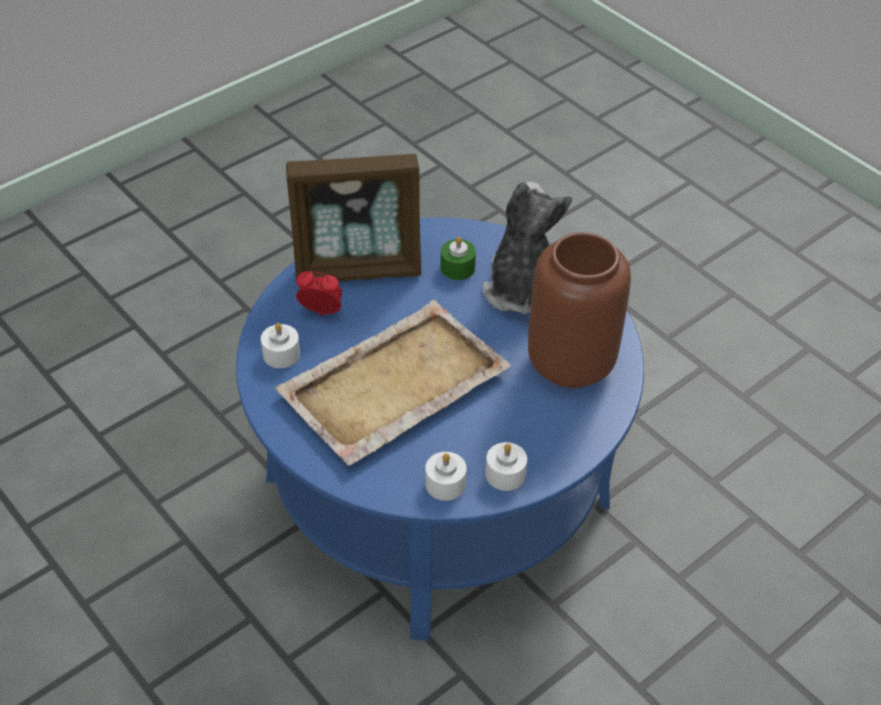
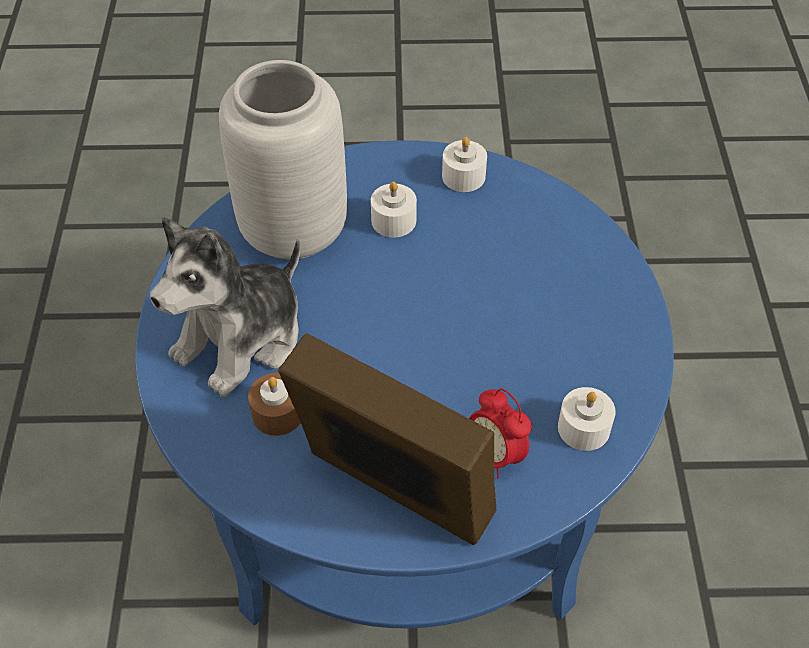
camera: 140 degrees left, 5 degrees up
beige tray [275,300,511,465] -> none
white candle [425,452,466,501] -> white candle moved to [371,181,417,238]
green candle [440,236,476,280] -> brown candle [248,373,300,436]
brown vase [528,232,631,388] -> grey vase [219,60,347,260]

